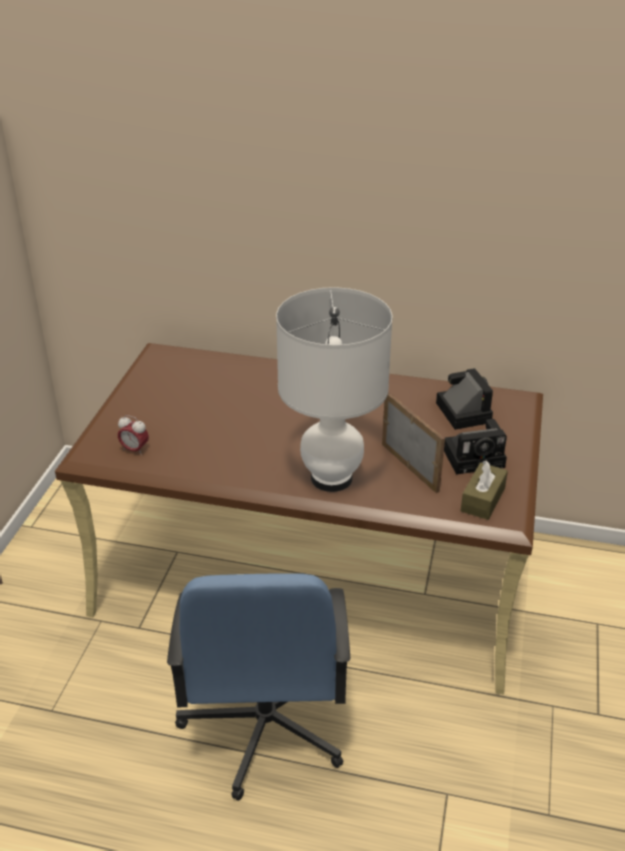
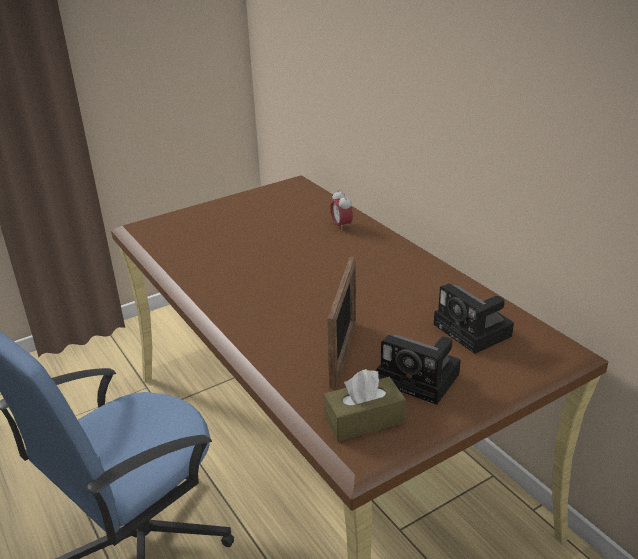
camera: 45 degrees right, 5 degrees down
alarm clock [118,415,149,455] -> alarm clock moved to [330,189,353,229]
white table lamp [276,287,393,492] -> none
camera [436,368,493,430] -> camera turned 120 degrees clockwise [434,283,514,354]

